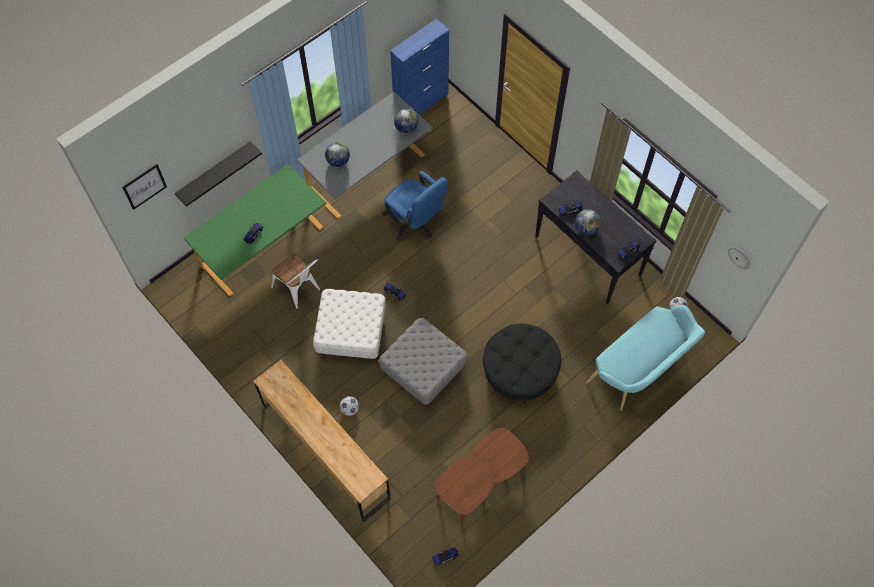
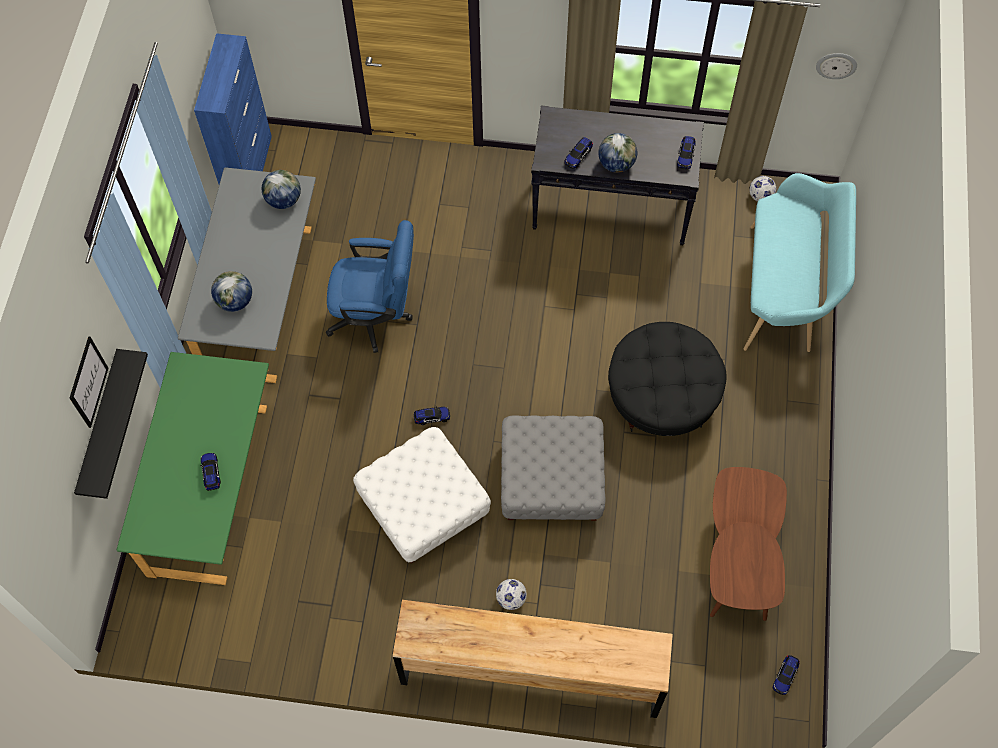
camera: 40 degrees left, 0 degrees up
picture [122,164,167,210] -> picture moved to [70,336,109,428]
white chair [271,253,321,309] -> none

